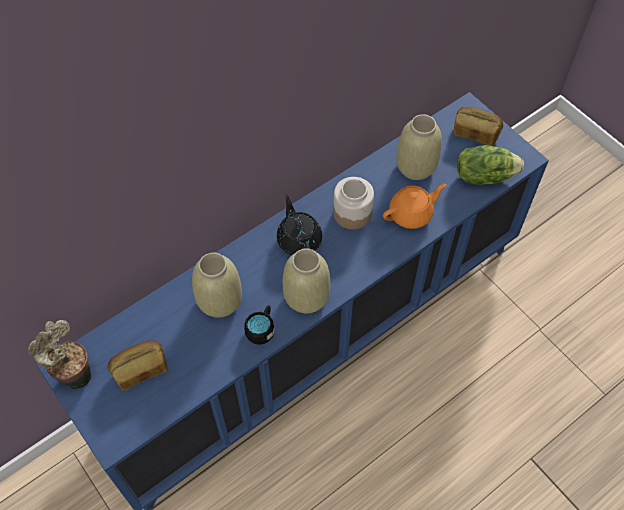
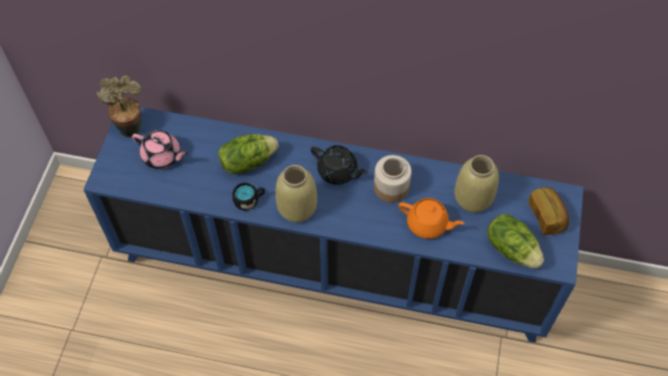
camera: 50 degrees right, 0 degrees up
bread [107,340,167,391] -> pink teapot [132,130,188,169]
beige vase [192,253,242,318] -> lettuce [219,134,279,174]
black teapot [277,195,322,255] -> black teapot turned 90 degrees clockwise [311,145,368,185]

